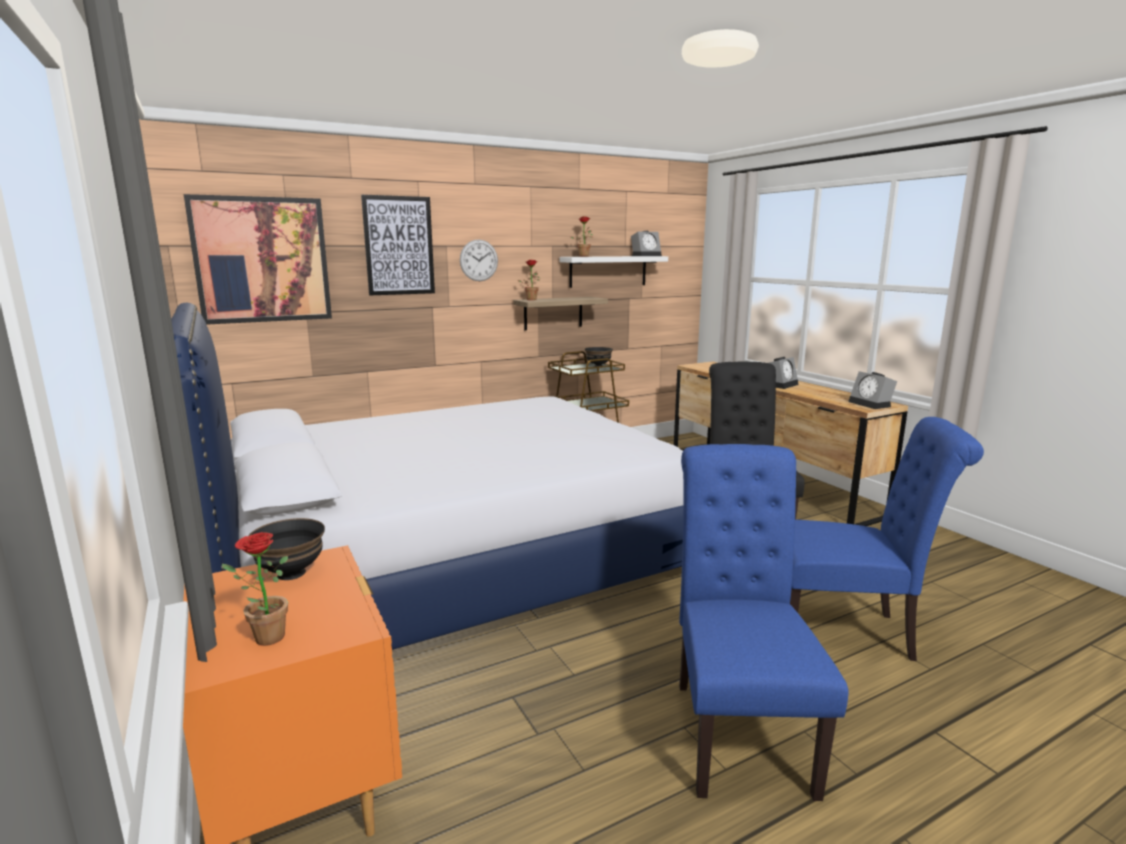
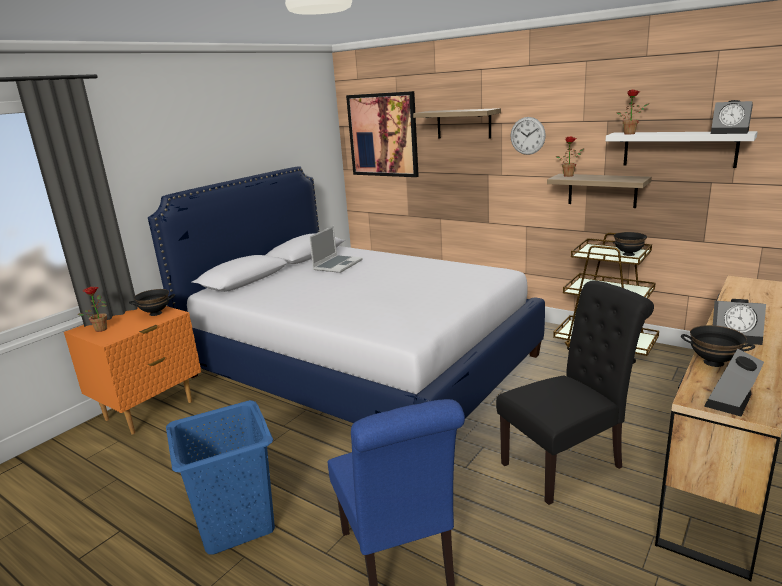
camera: 65 degrees right, 5 degrees up
picture [361,195,435,295] -> shelf [413,108,501,139]
blue chair [679,444,848,801] -> blue laundry basket [166,400,275,554]
none -> laptop [309,226,363,273]
none -> black bowl [681,325,755,367]

